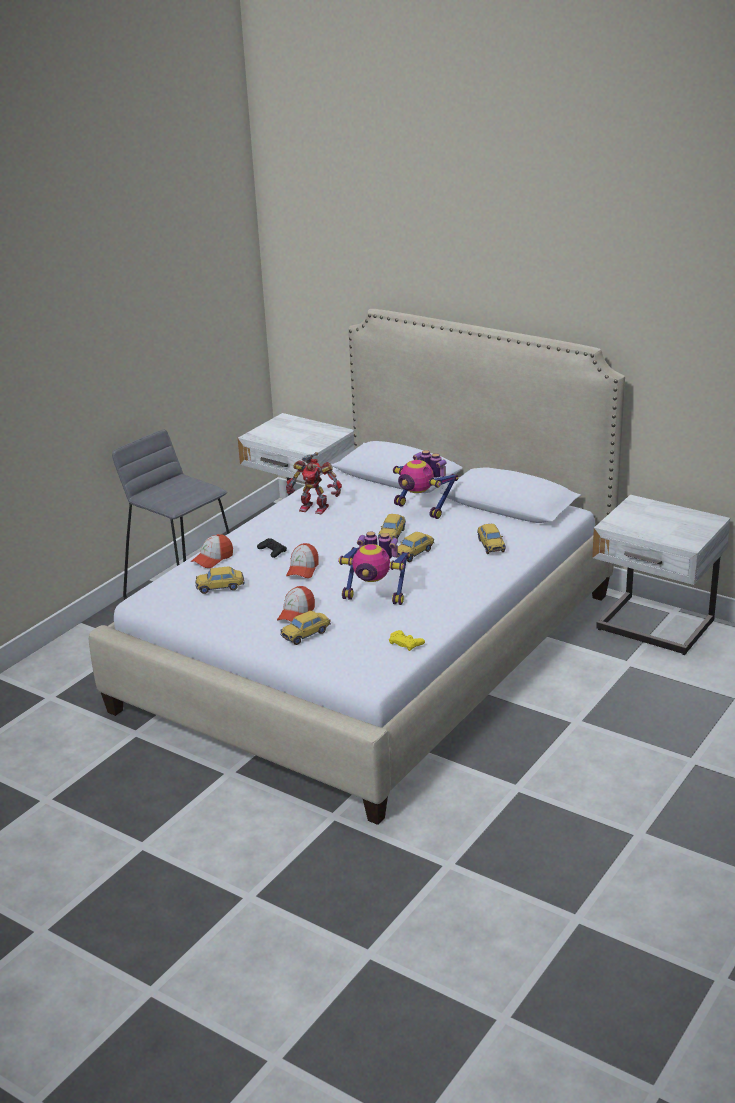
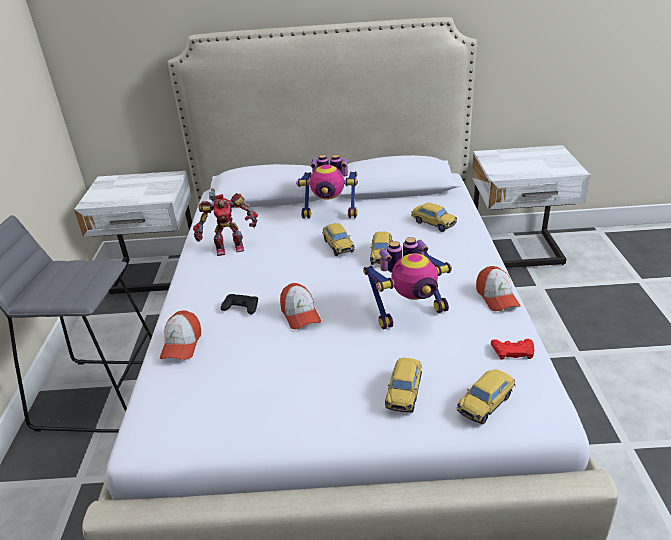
camera: 35 degrees left, 5 degrees up
toy car [195,566,245,594] -> toy car moved to [457,369,515,424]
cap [277,586,315,621] -> cap moved to [476,266,521,311]
yellow game controller [389,630,425,651] -> red game controller [491,339,534,360]

